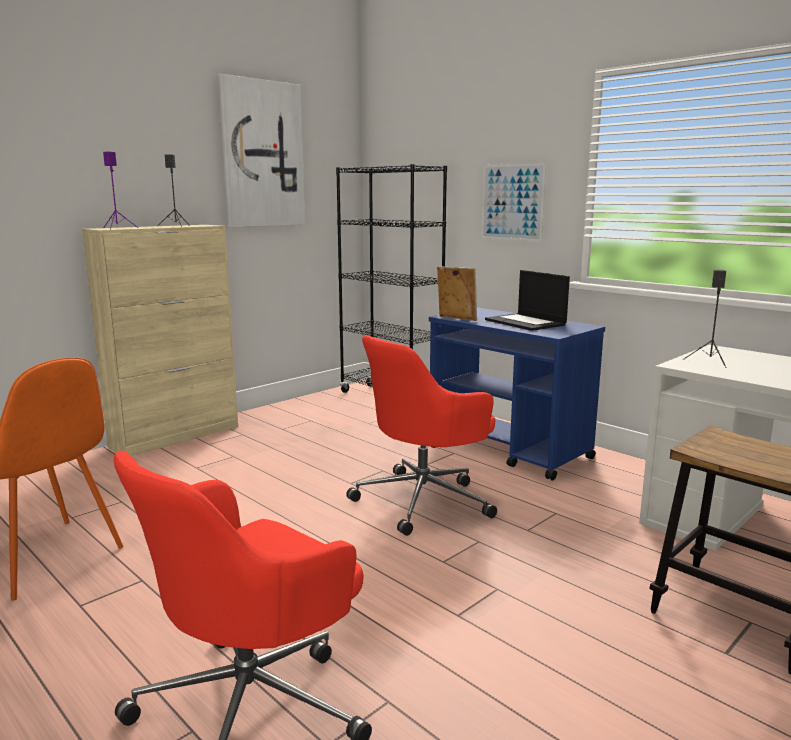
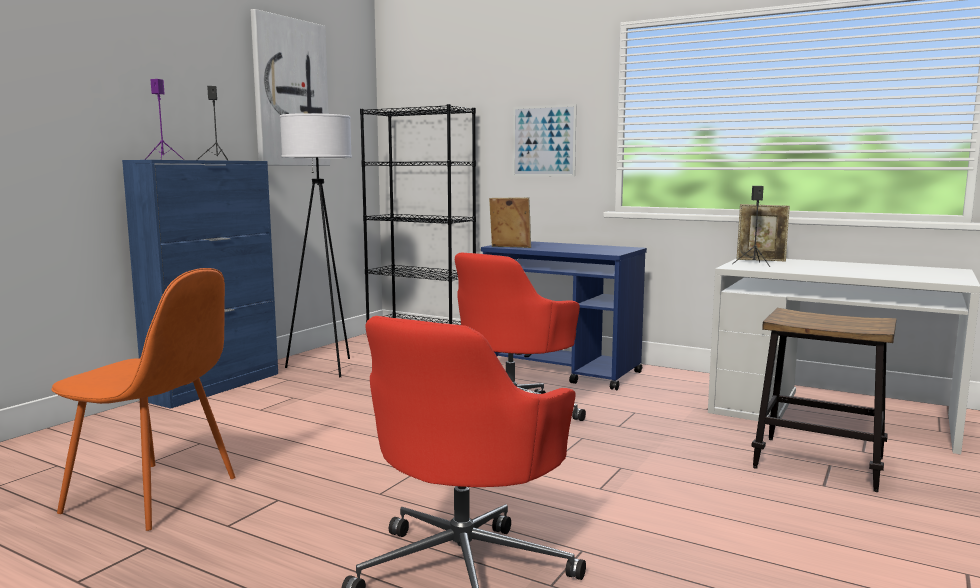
camera: 15 degrees left, 5 degrees down
beige cabinet [82,225,238,456] -> blue cabinet [122,160,278,409]
laptop [485,270,570,331] -> none
none -> white floor lamp [280,113,352,377]
none -> picture frame [737,204,790,261]

